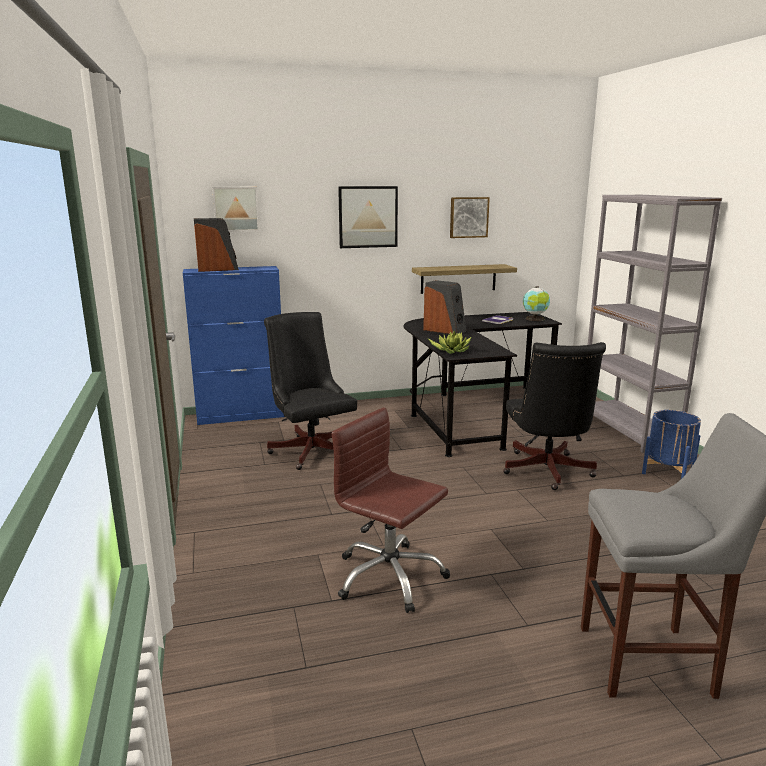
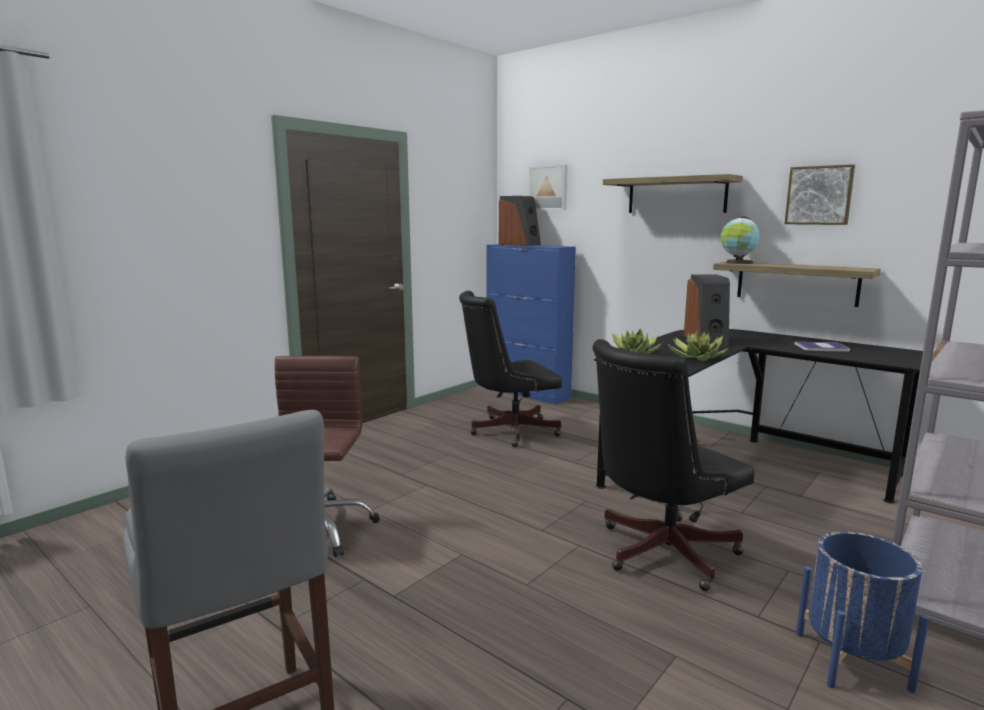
camera: 55 degrees right, 5 degrees down
black office chair [264,312,357,470] -> black office chair turned 135 degrees counterclockwise [459,291,562,447]
picture [338,186,398,248] -> shelf [603,174,743,213]
globe [523,286,550,321] -> globe moved to [721,216,759,264]
none -> potted plant [667,331,728,361]

